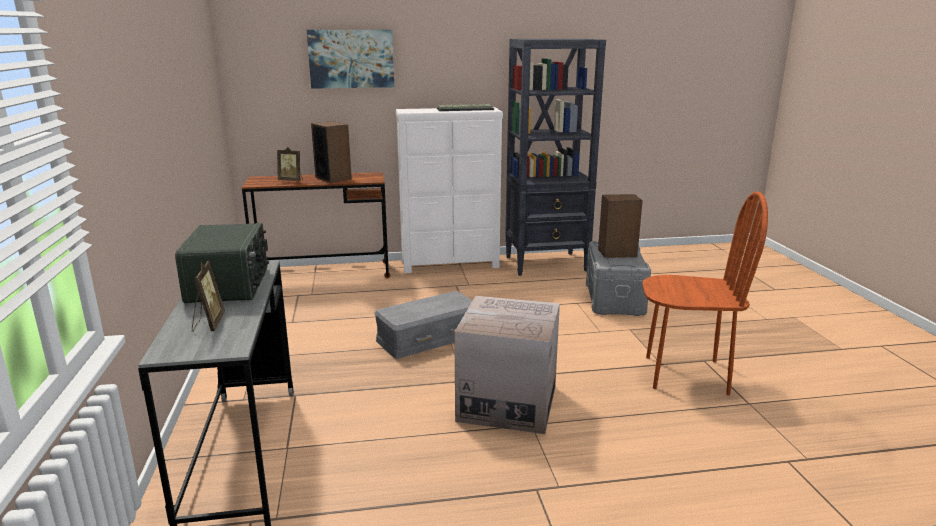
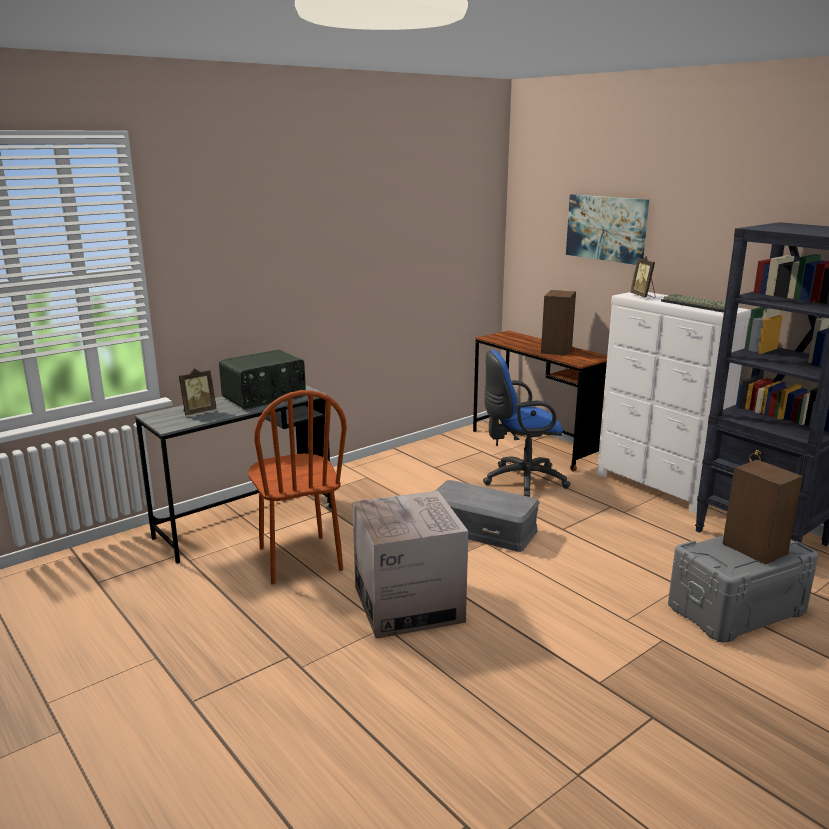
camera: 60 degrees right, 0 degrees up
picture frame [277,147,303,181] -> picture frame moved to [630,256,655,298]
brown chair [643,191,768,396] -> brown chair moved to [248,390,347,584]
none -> blue office chair [483,350,571,497]

